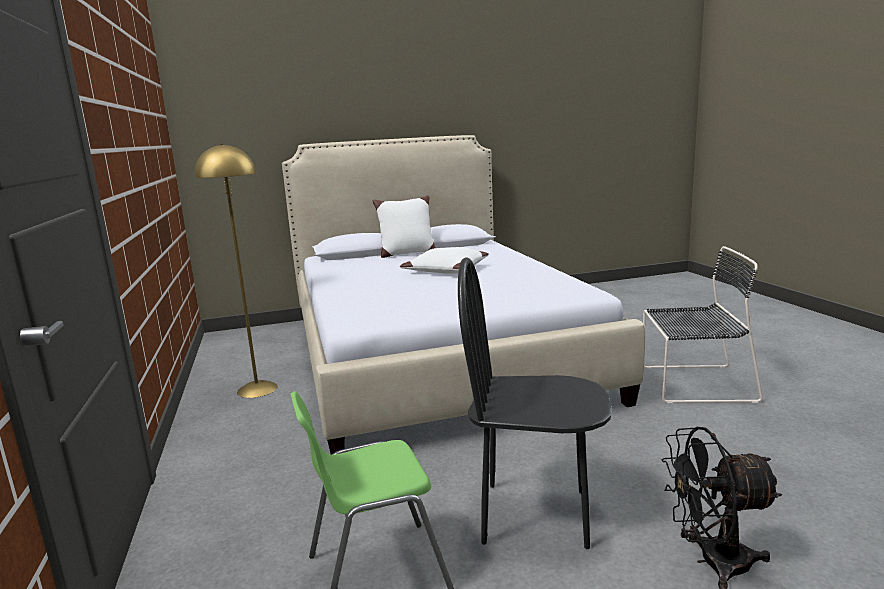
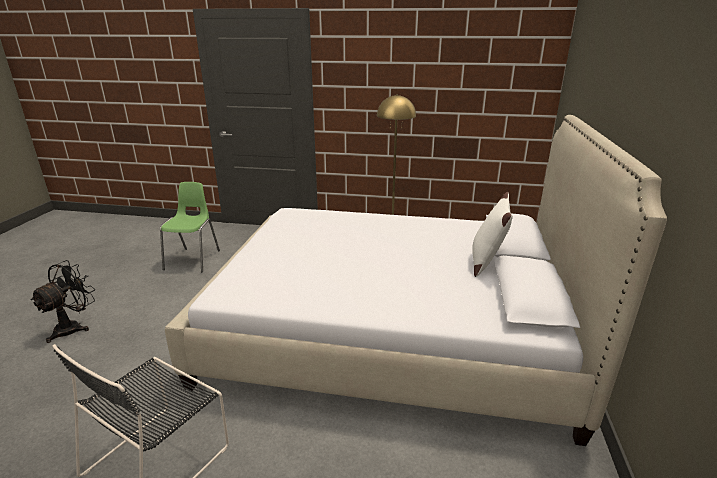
camera: 115 degrees right, 10 degrees up
white pillow [400,247,489,274] -> none
black chair [458,257,612,549] -> none

